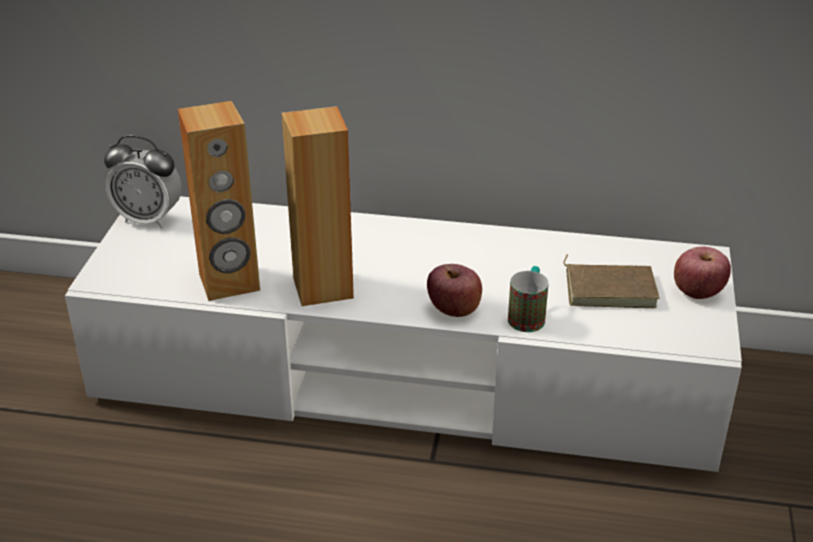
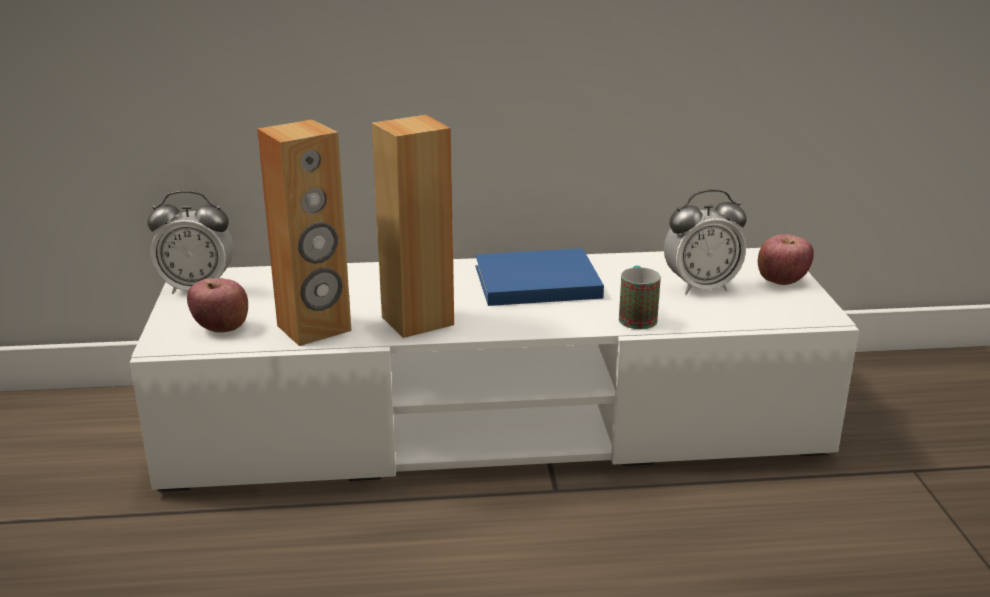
camera: 15 degrees left, 10 degrees down
apple [427,264,482,317] -> apple moved to [187,278,248,332]
brown book [563,254,660,308] -> alarm clock [664,189,747,295]
none -> blue book [475,248,604,306]

